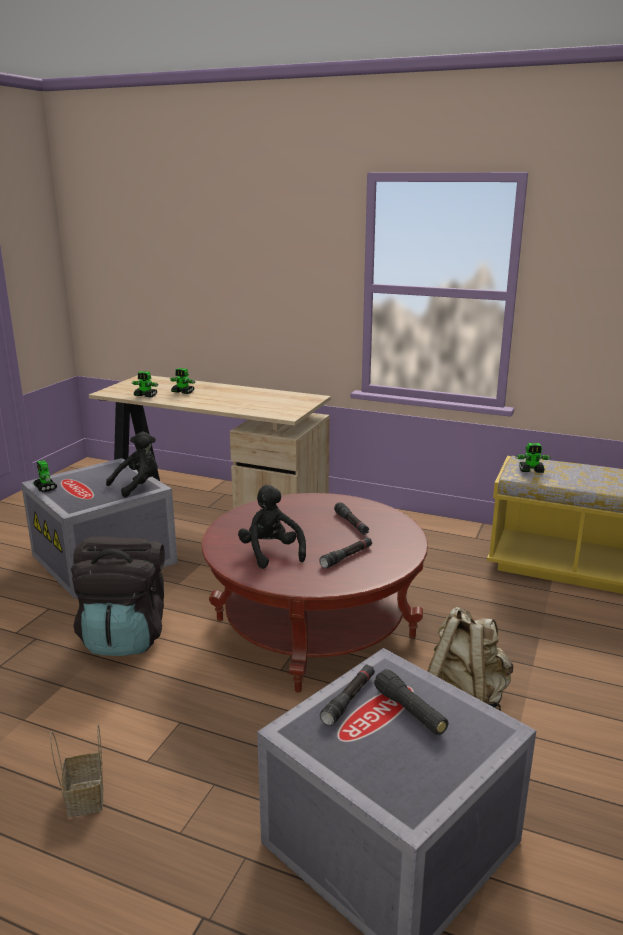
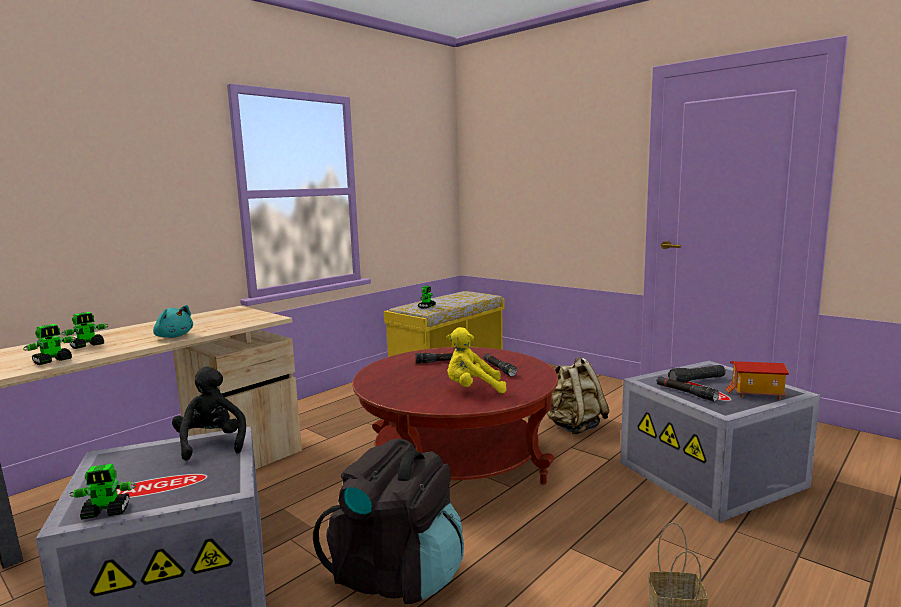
camera: 70 degrees left, 10 degrees down
black plush toy [238,485,306,569] -> yellow plush toy [447,327,507,394]
none -> turquoise plush toy [153,305,193,338]
none -> toy house [726,361,789,399]

